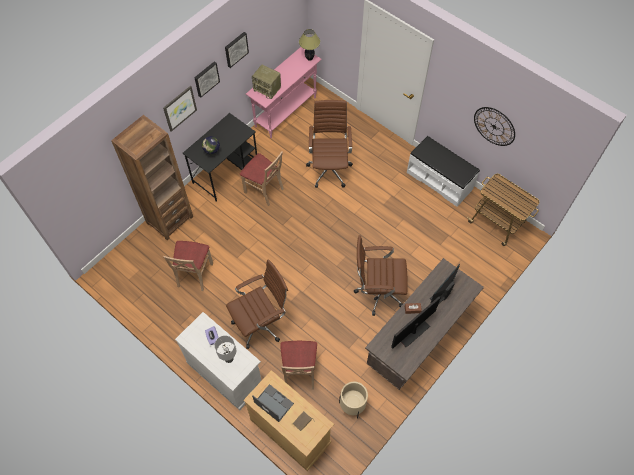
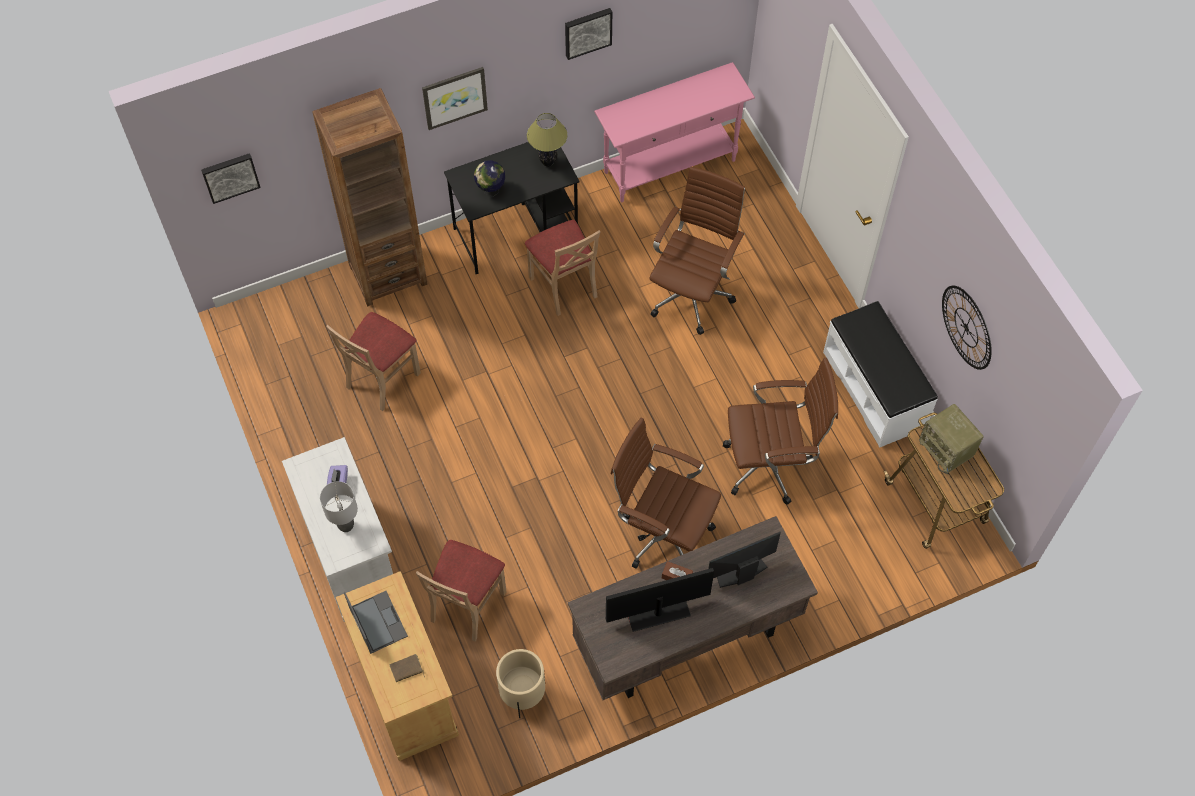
camera: 25 degrees right, 0 degrees up
picture [194,61,220,98] -> picture moved to [201,153,261,204]
brown office chair [226,259,288,349] -> brown office chair moved to [723,358,838,505]
radio [252,65,281,99] -> radio moved to [919,404,984,474]
table lamp [299,29,320,61] -> table lamp moved to [527,113,568,167]

